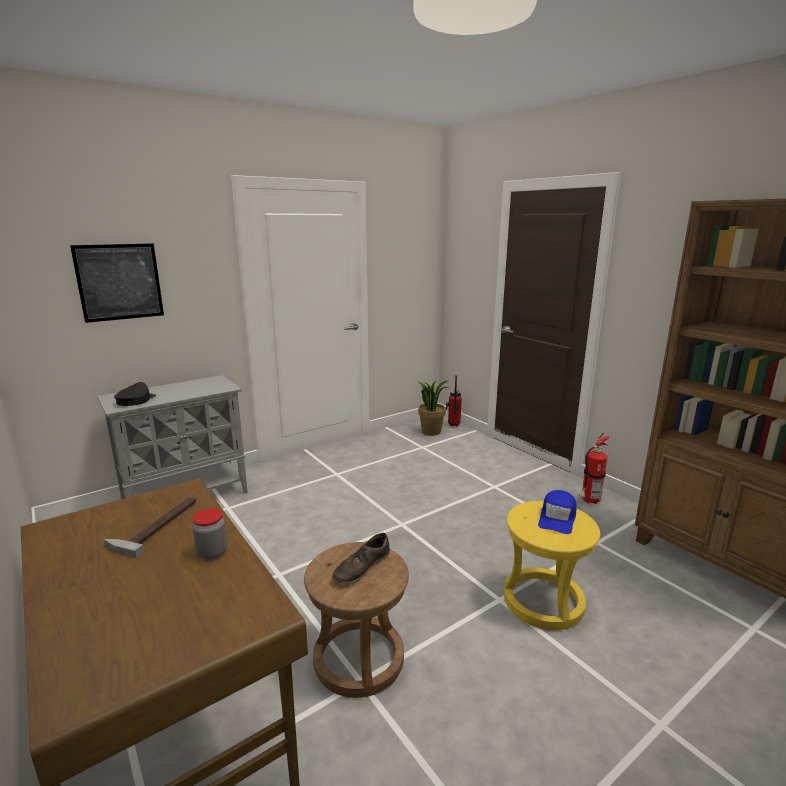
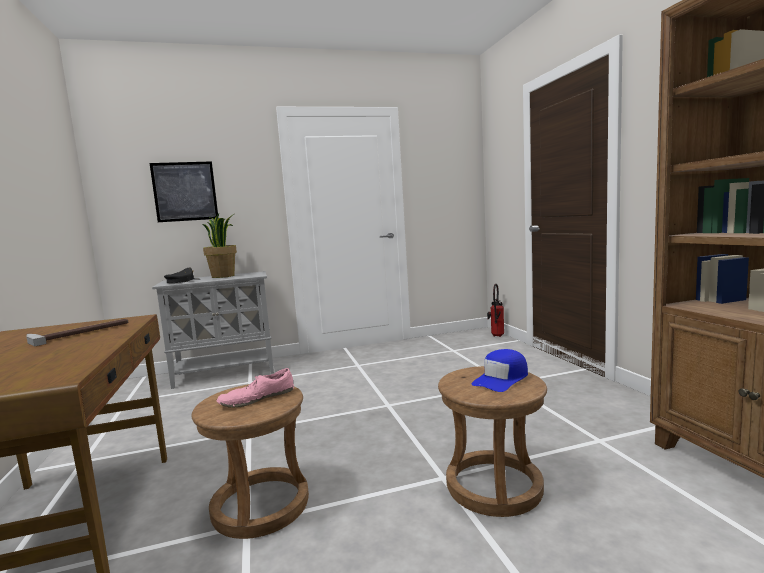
camera: 20 degrees right, 10 degrees down
jar [192,508,227,560] -> none
brown shoe [332,533,390,585] -> pink shoe [216,368,294,408]
potted plant [418,380,449,436] -> potted plant moved to [202,214,237,278]
yellow stool [504,501,600,630] -> brown stool [438,366,547,517]
fire extinguisher [579,433,609,504] -> none

